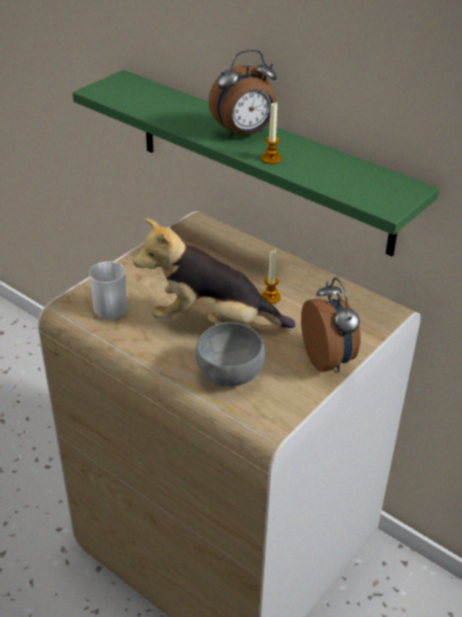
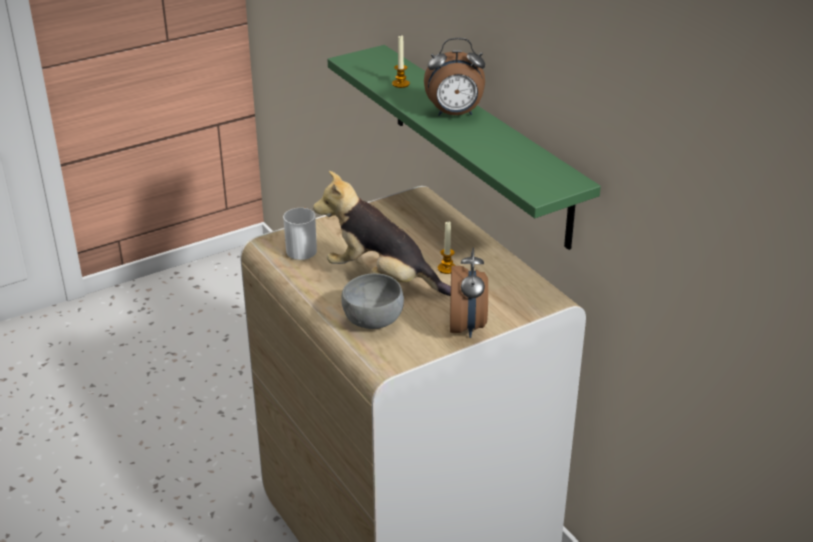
camera: 20 degrees right, 5 degrees down
candle [261,102,282,164] -> candle moved to [392,35,410,88]

